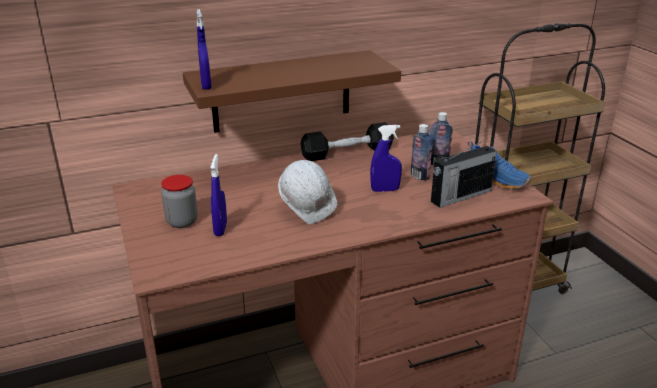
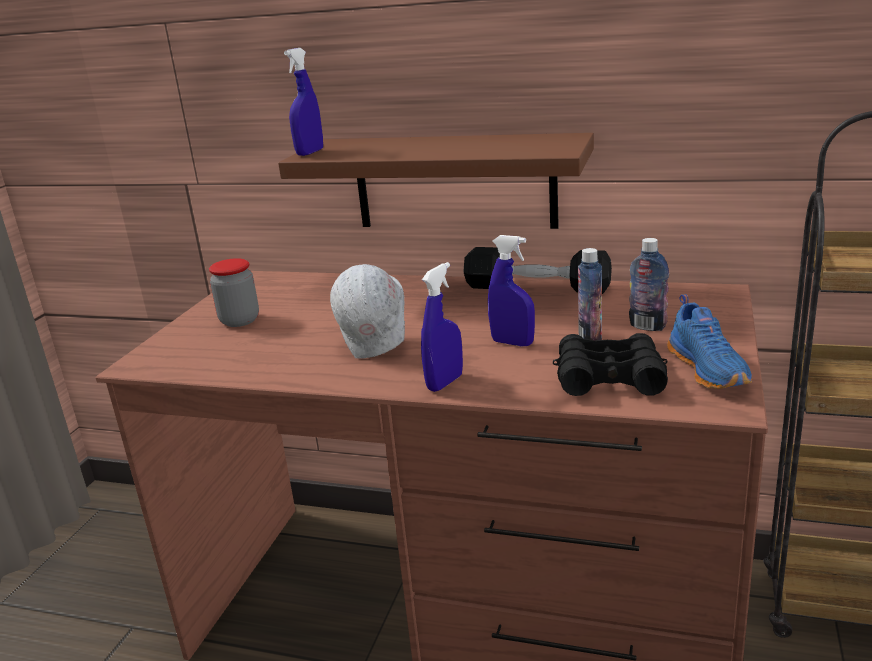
camera: 40 degrees right, 5 degrees down
blue spray bottle [210,154,227,236] -> blue spray bottle moved to [421,262,463,392]
radio [431,138,497,208] -> black binoculars [553,333,668,396]

